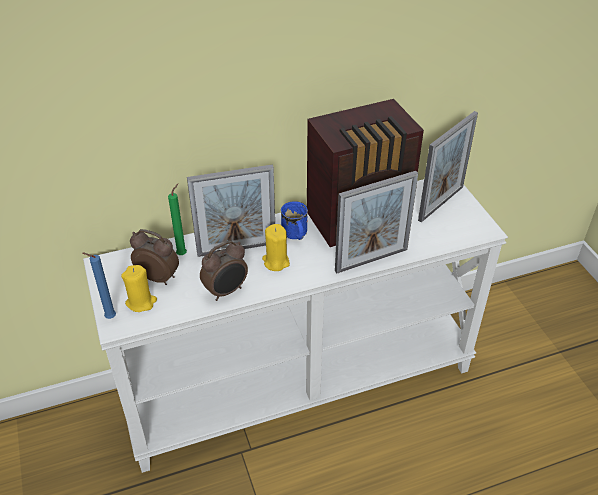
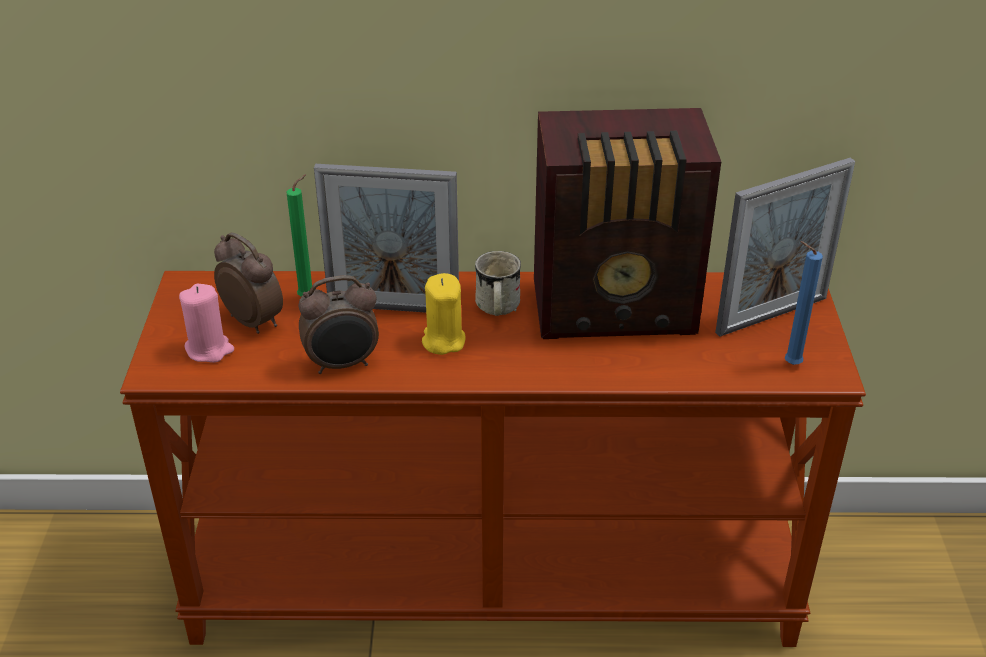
camera: 20 degrees right, 5 degrees down
blue candle [82,252,116,319] -> blue candle moved to [784,241,823,365]
white console table [83,179,508,473] -> brown console table [120,271,866,647]
yellow candle [121,265,157,312] -> pink candle [179,284,234,363]
blue mug [281,201,308,240] -> white mug [475,251,521,316]
picture frame [335,171,418,273] -> none

